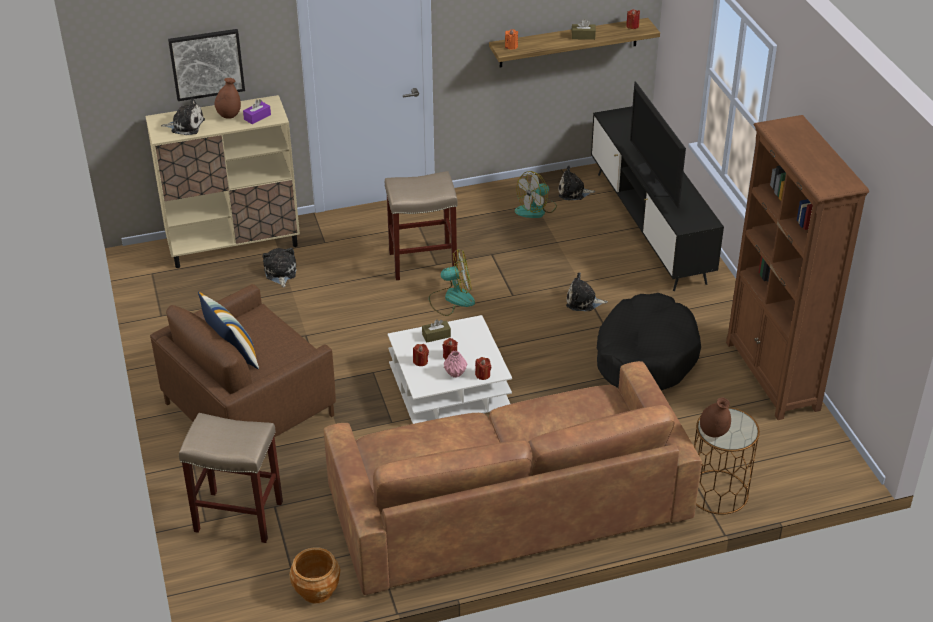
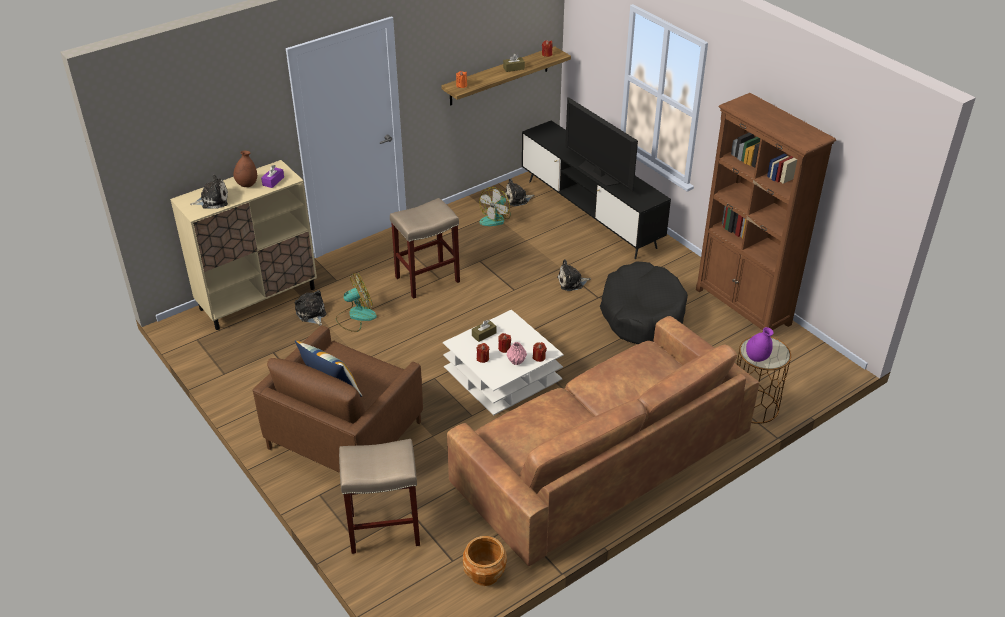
camera: 20 degrees left, 0 degrees up
picture [168,29,245,101] -> none
fan [429,249,475,316] -> fan moved to [336,273,377,332]
brown vase [700,398,731,437] -> purple vase [746,327,773,362]

